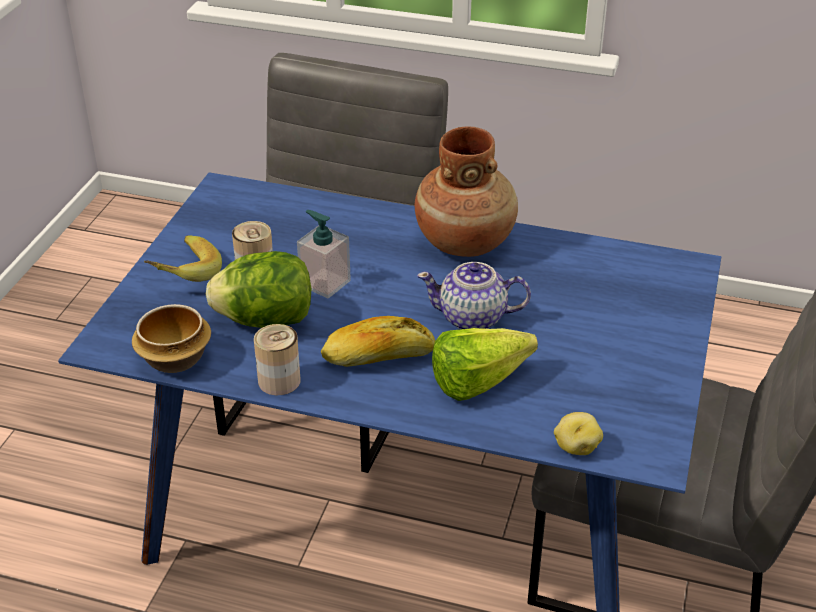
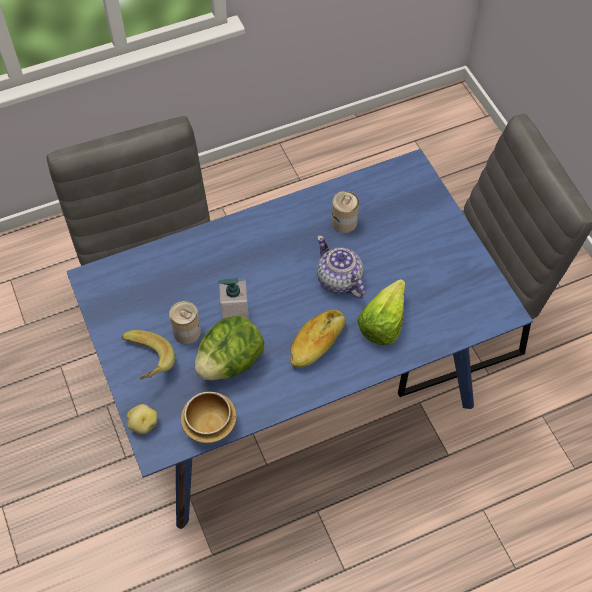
camera: 40 degrees left, 20 degrees up
can [254,324,300,395] -> can moved to [332,191,359,233]
brown vase [415,127,518,257] -> none
teapot [417,262,531,329] -> teapot turned 90 degrees clockwise [317,235,365,298]
potato [554,412,603,455] -> potato moved to [127,404,157,434]

